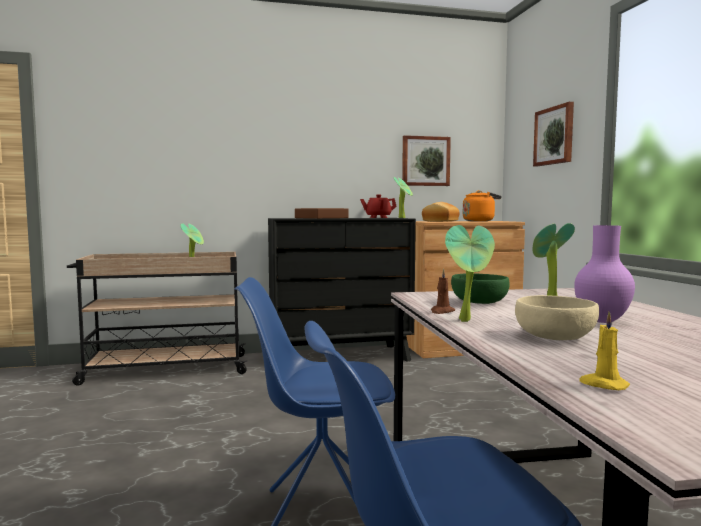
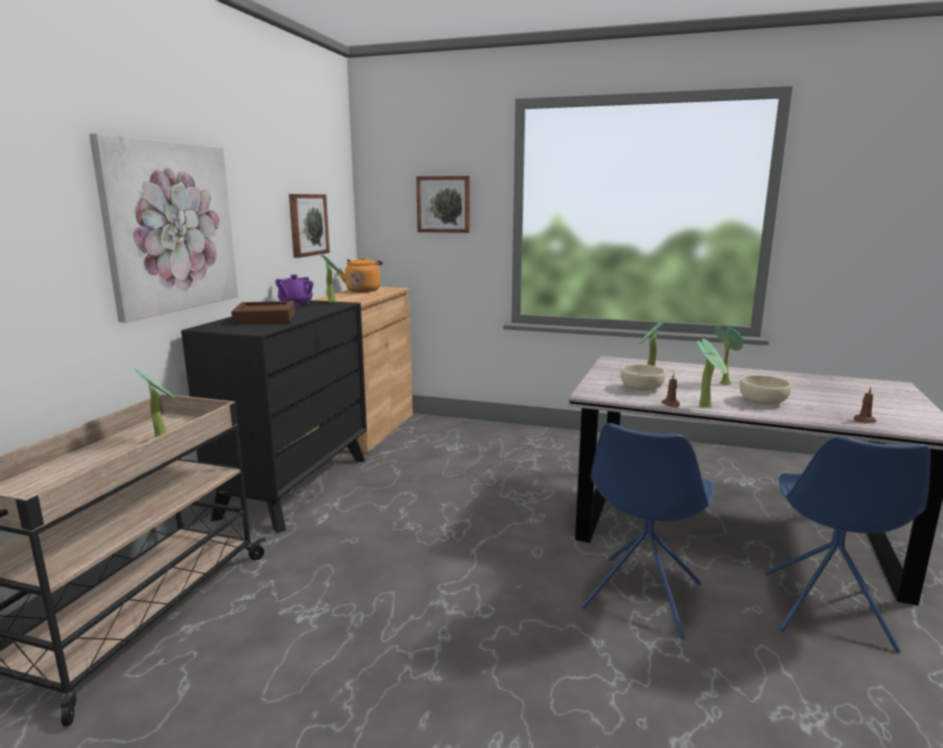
camera: 60 degrees left, 10 degrees up
red teapot [360,194,397,218] -> purple teapot [275,275,313,306]
bread [422,202,460,222] -> none
green bowl [451,274,509,304] -> beige bowl [620,364,666,391]
purple vase [574,225,635,323] -> potted plant [714,326,743,385]
yellow candle [579,312,630,390] -> brown candle [854,387,877,423]
none -> picture [89,133,238,323]

